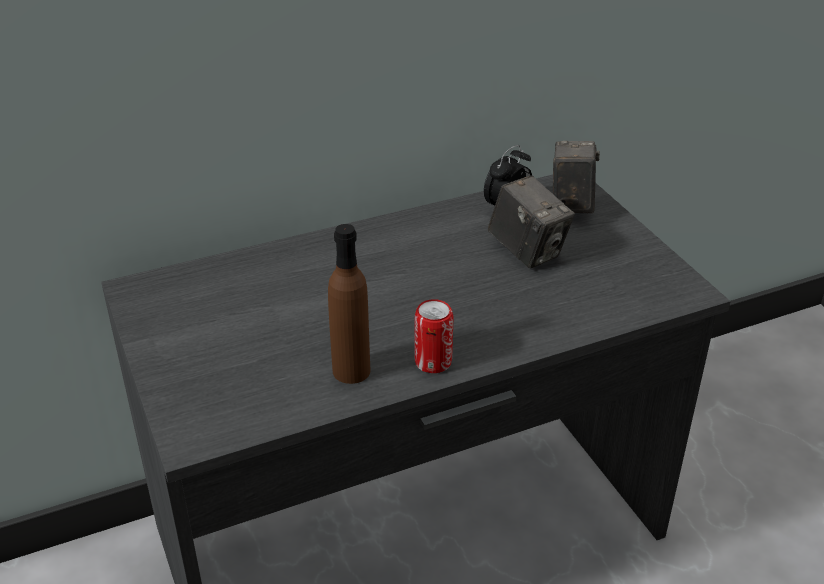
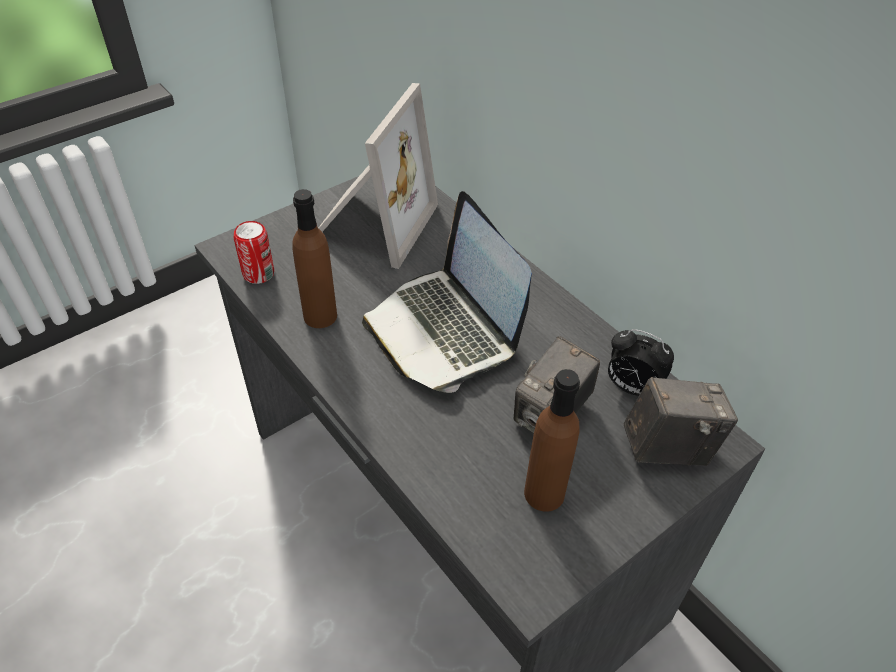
camera: 75 degrees right, 10 degrees up
can [415,299,454,373] -> can moved to [234,221,274,284]
none -> picture frame [319,83,438,269]
none -> laptop [362,191,532,393]
none -> brown bottle [524,369,580,512]

